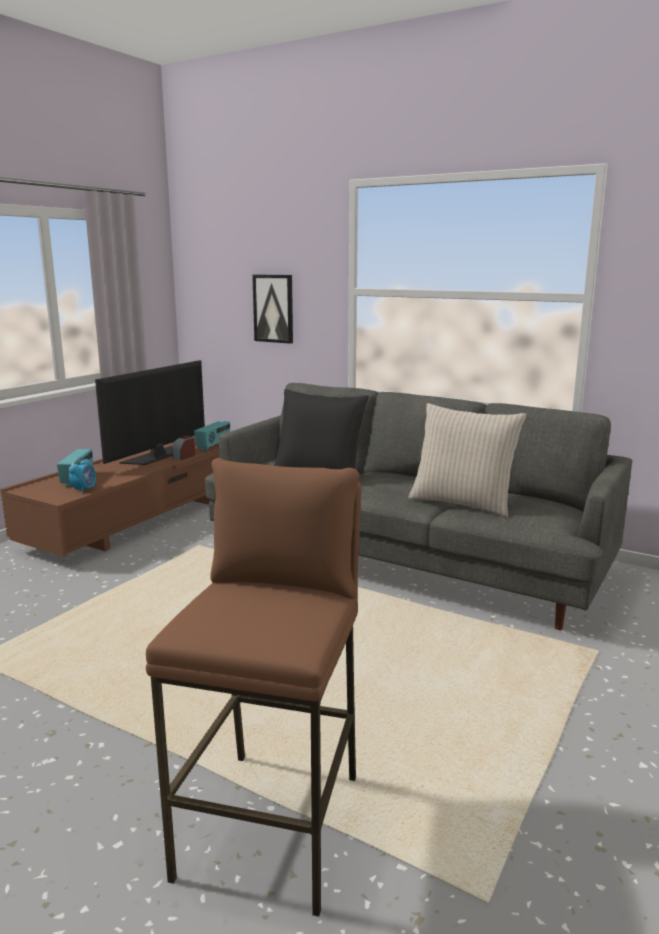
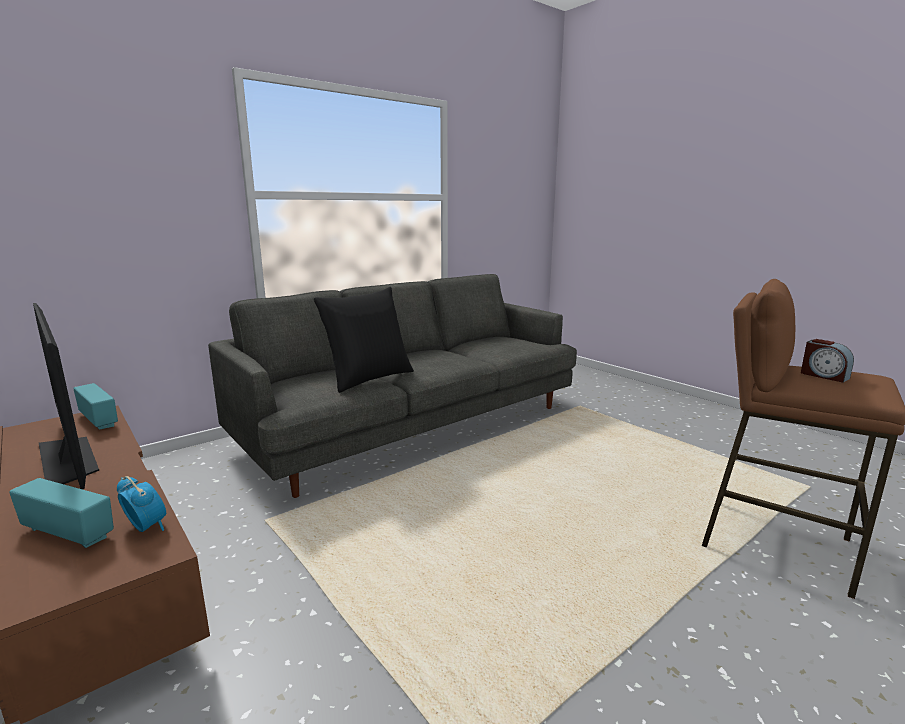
camera: 70 degrees left, 0 degrees up
alarm clock [172,436,195,460] -> alarm clock moved to [801,339,854,383]
picture [252,274,293,344] -> none
beige pillow [408,403,526,517] -> none

